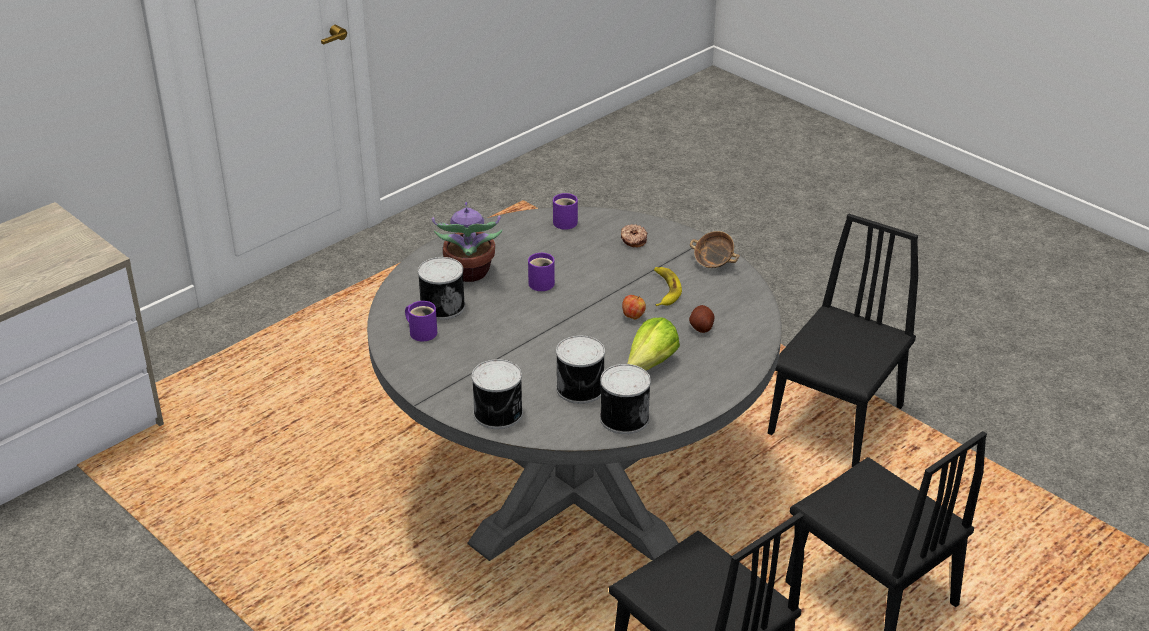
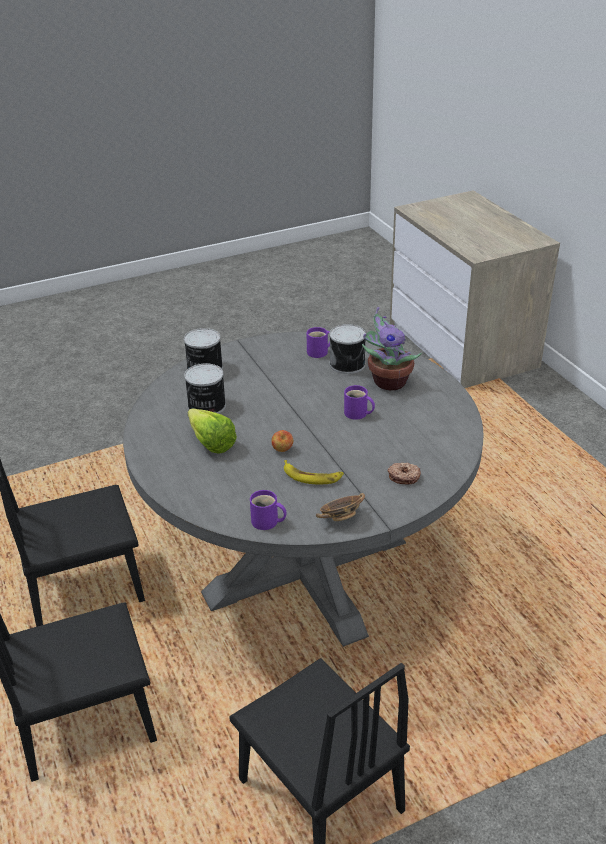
camera: 110 degrees right, 0 degrees up
purple mug [553,193,578,230] -> purple mug moved to [250,490,287,530]
can [600,364,651,434] -> none
potato [689,305,714,333] -> none

